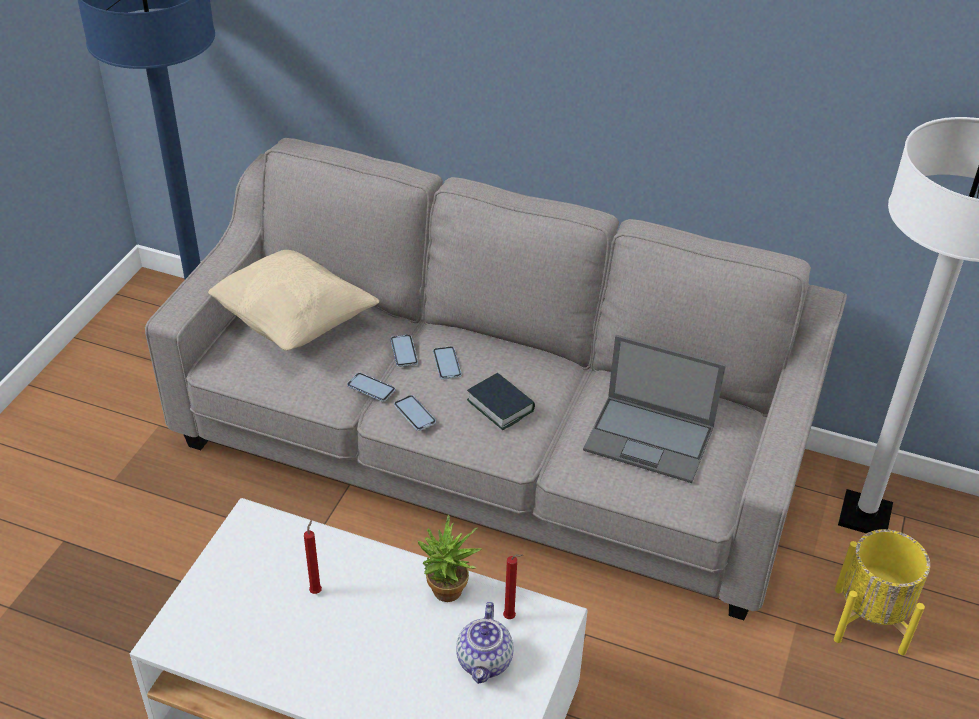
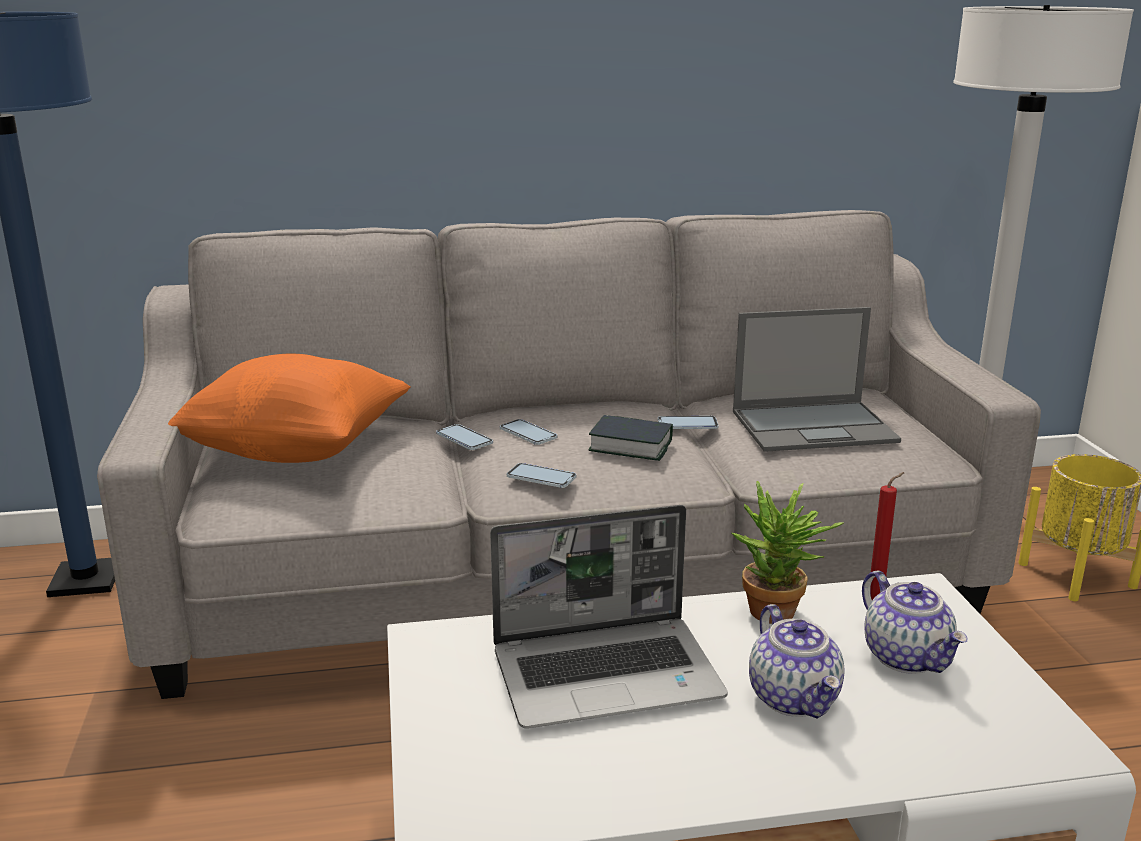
camera: 30 degrees left, 20 degrees down
beige pillow [208,250,379,351] -> orange pillow [168,353,410,463]
red candle [304,519,322,594] -> laptop [490,505,728,728]
phone [347,372,395,402] -> phone moved to [658,416,719,429]
none -> teapot [749,604,844,718]

